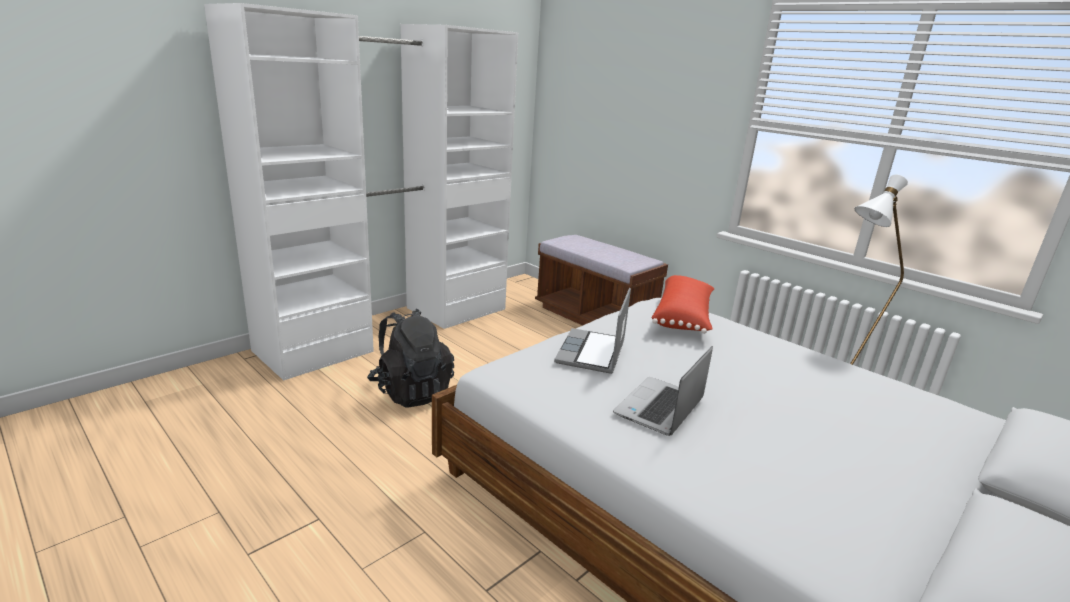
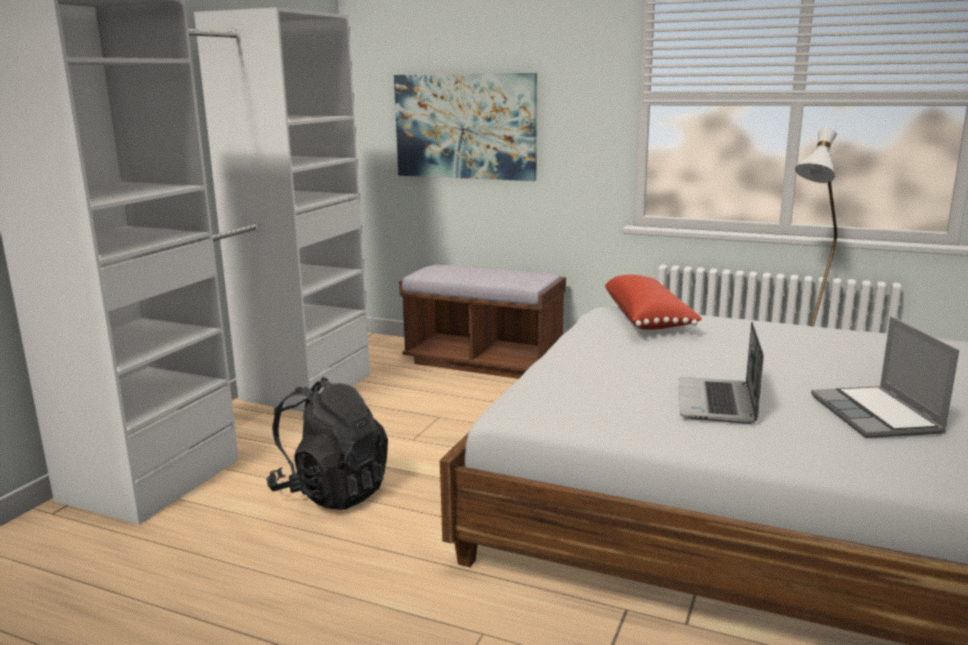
camera: 20 degrees left, 5 degrees down
laptop [554,288,631,374] -> laptop moved to [811,317,959,438]
none -> picture [394,73,537,181]

